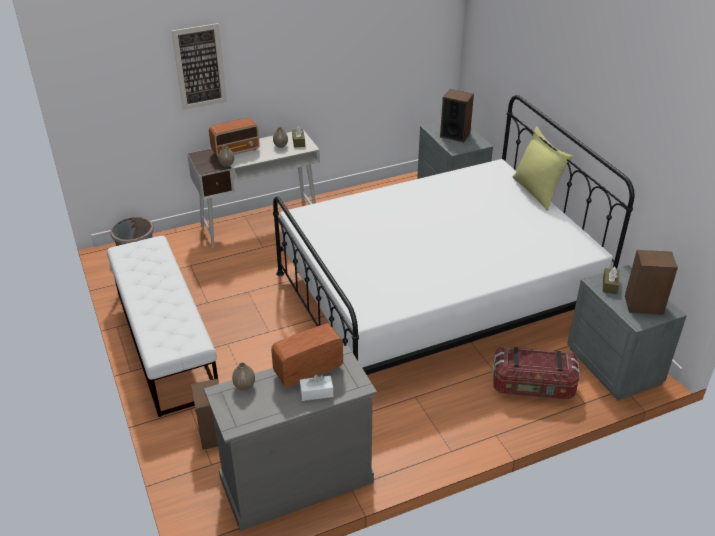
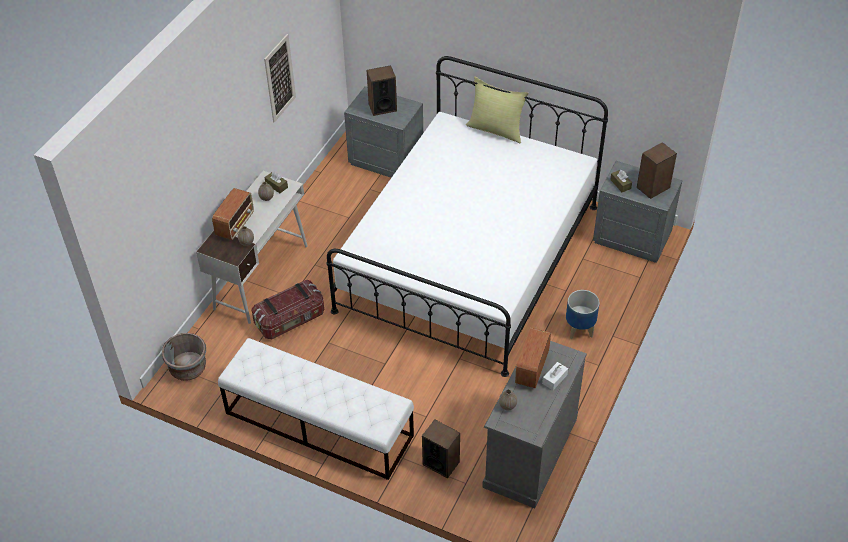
camera: 40 degrees left, 10 degrees up
picture [172,23,227,110] -> picture moved to [264,34,296,123]
storage box [492,347,580,399] -> storage box moved to [251,280,324,339]
none -> planter [566,290,600,339]

